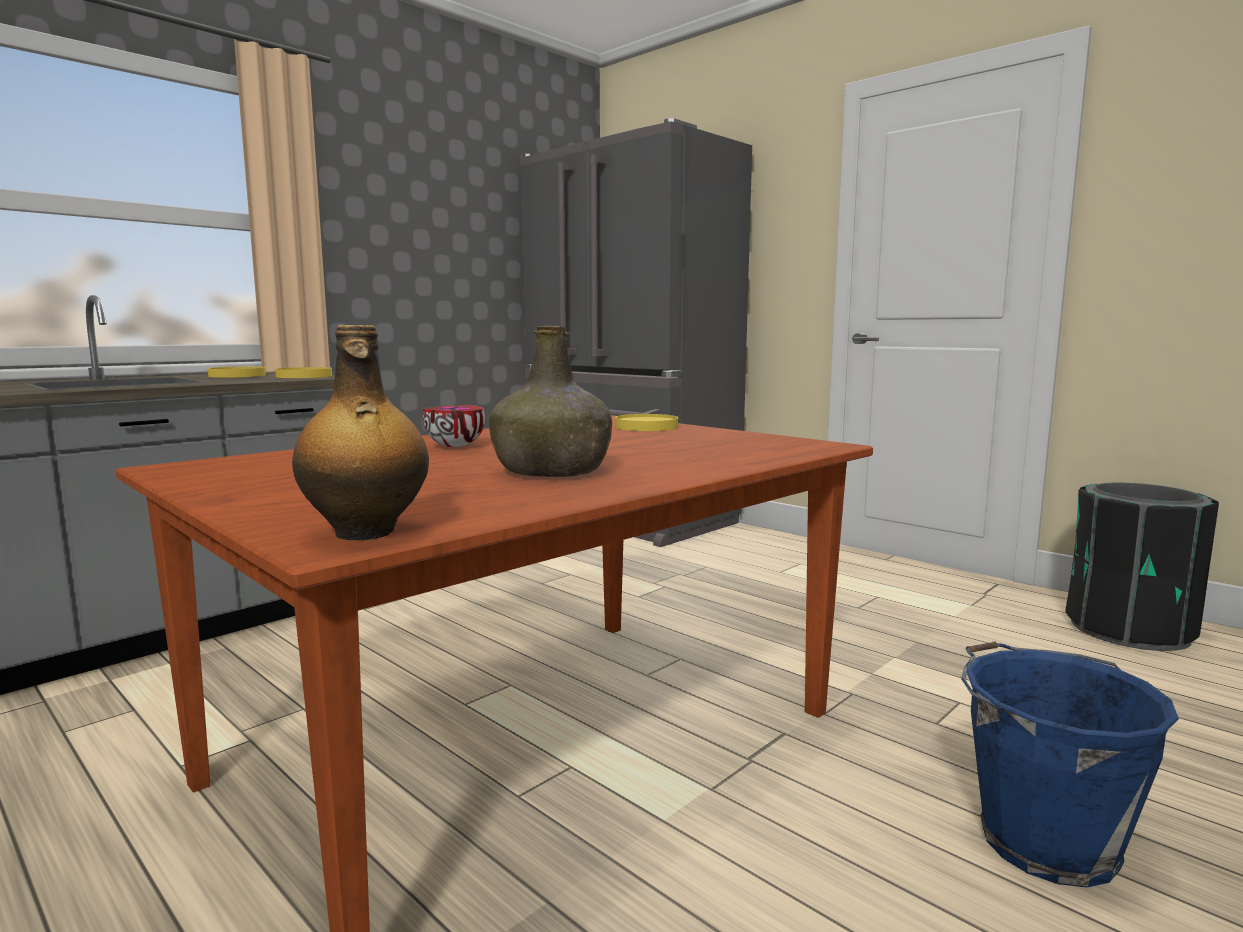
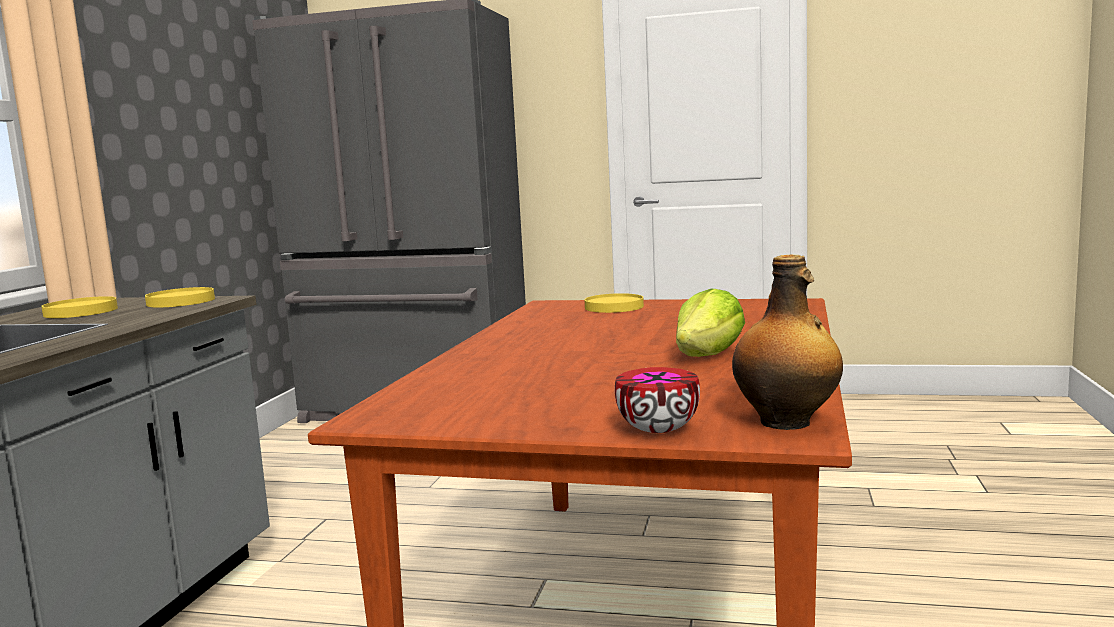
camera: 30 degrees left, 0 degrees up
bowl [423,405,485,447] -> bowl moved to [615,367,700,433]
green bottle [489,326,612,477] -> lettuce [676,289,745,357]
blue bucket [961,641,1179,887] -> none
black trash can [1065,482,1219,651] -> none

